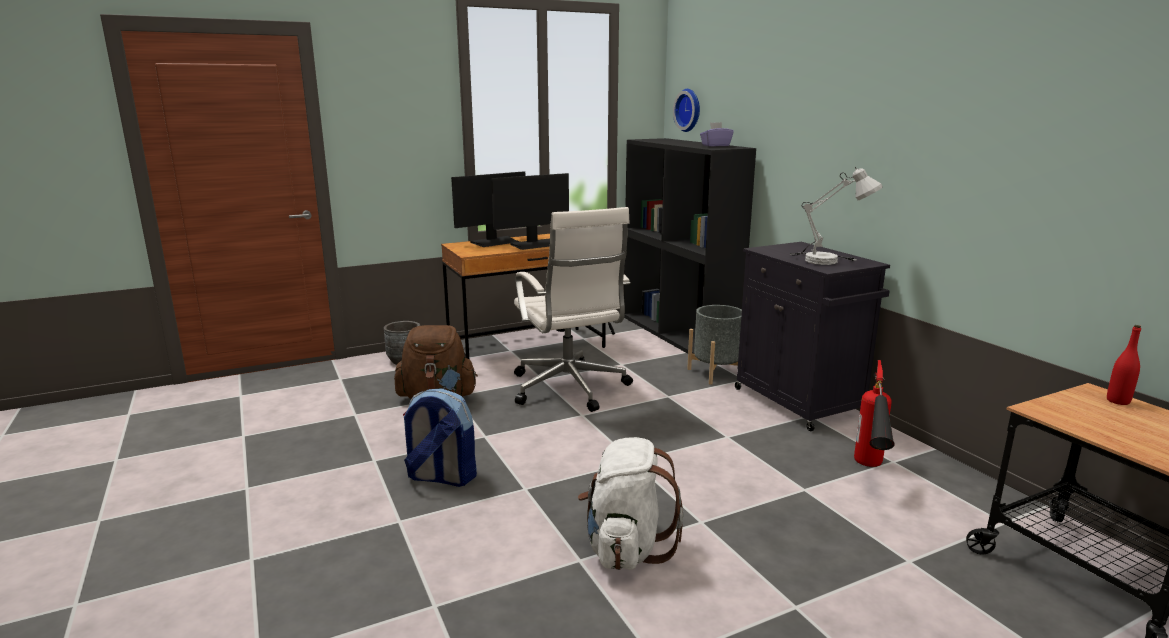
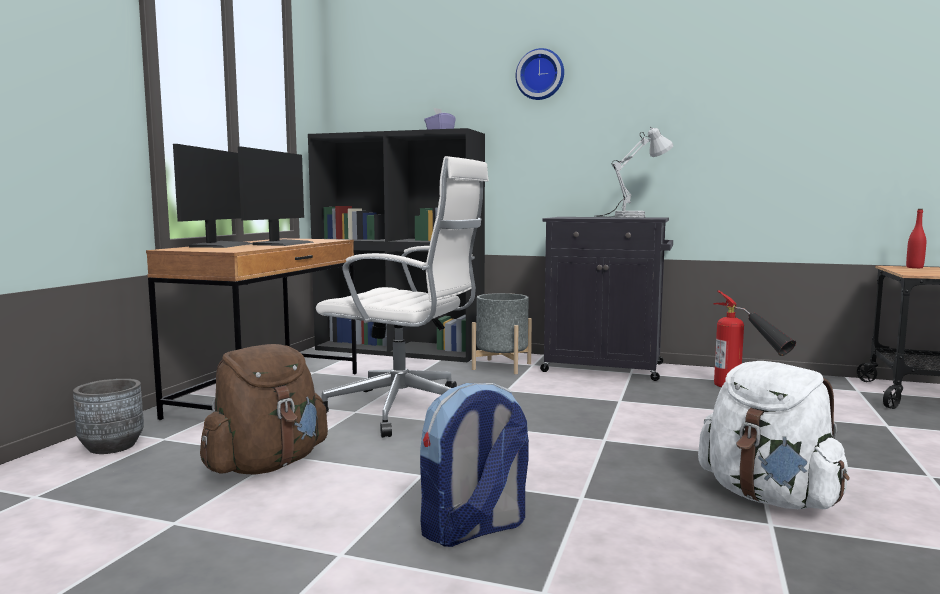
camera: 45 degrees left, 10 degrees down
wall clock [673,89,700,132] -> wall clock moved to [516,48,564,100]

